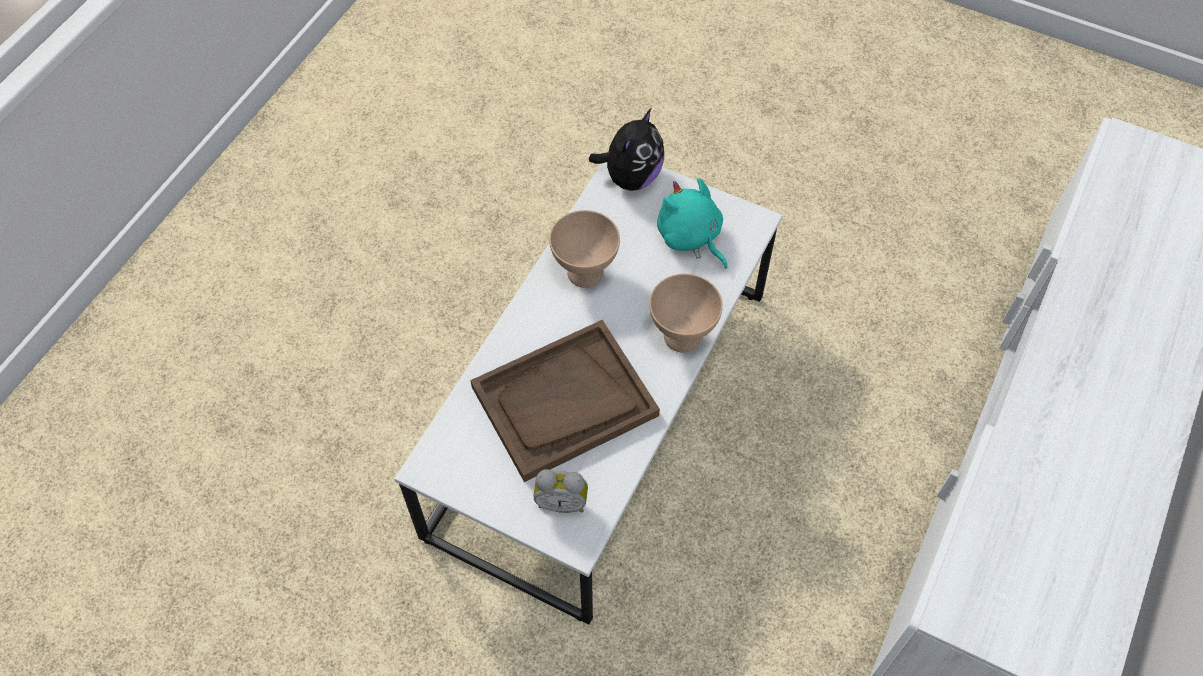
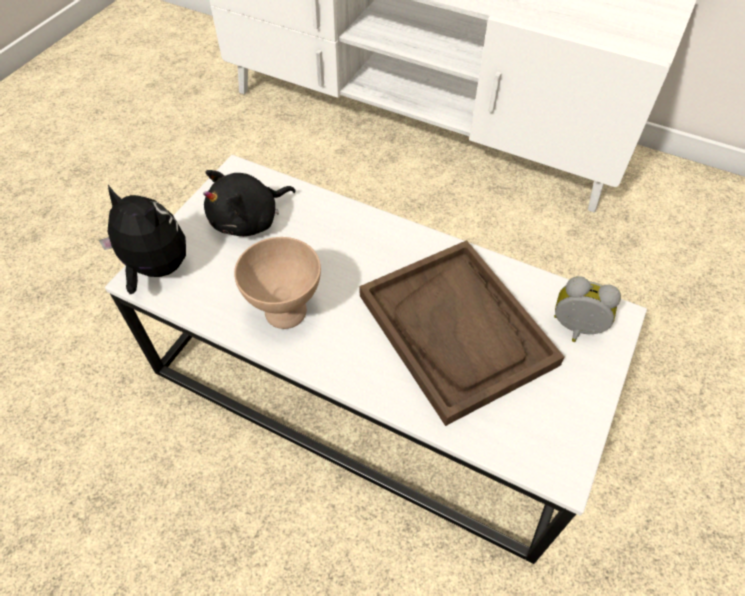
camera: 90 degrees left, 5 degrees down
alarm clock [533,469,588,513] -> alarm clock turned 75 degrees counterclockwise [554,276,621,342]
beige bowl [649,274,723,352] -> none
turquoise plush toy [657,178,727,269] -> black plush toy [203,170,296,236]

